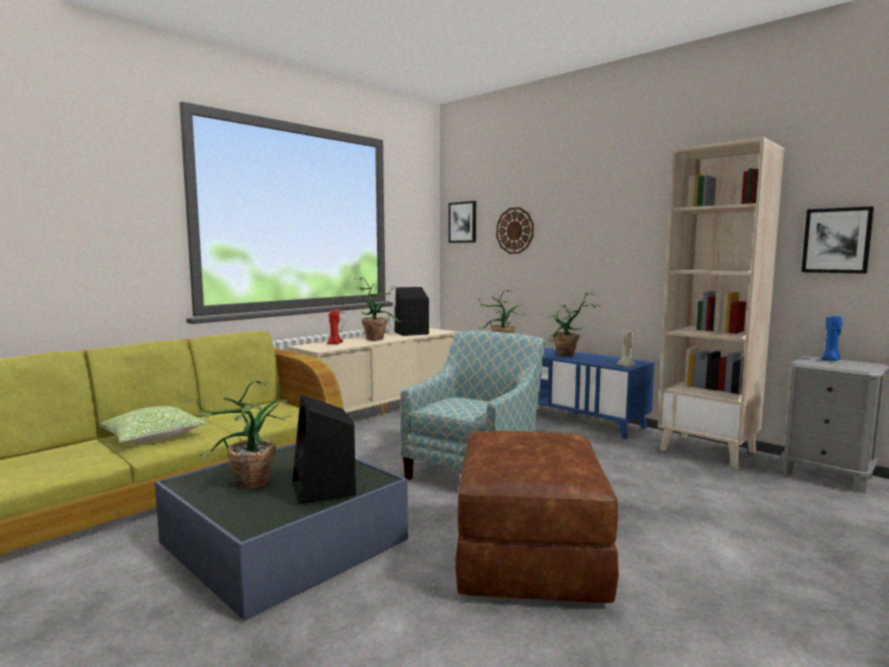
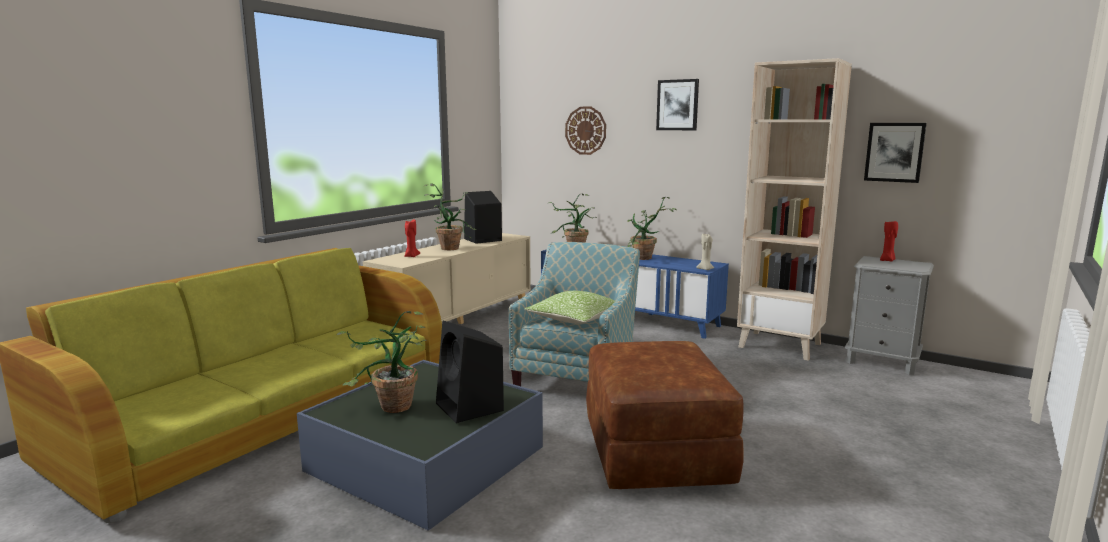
camera: 10 degrees left, 5 degrees up
pillow [100,406,208,443] -> pillow moved to [525,291,615,324]
picture [449,201,476,243] -> picture moved to [656,79,699,130]
blue candle [821,315,843,361] -> red candle [880,221,898,262]

